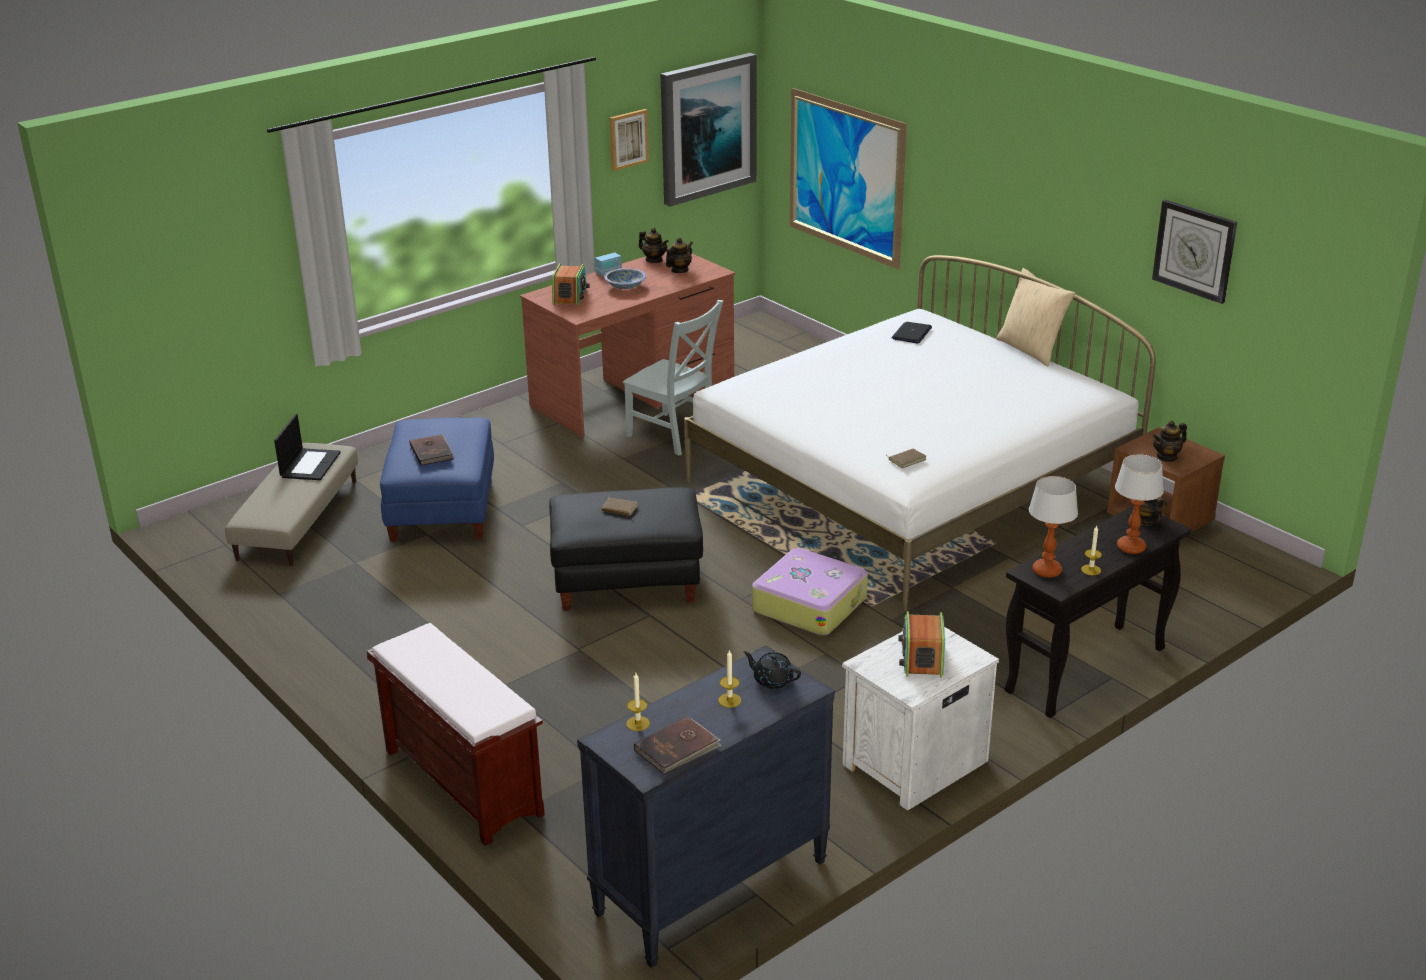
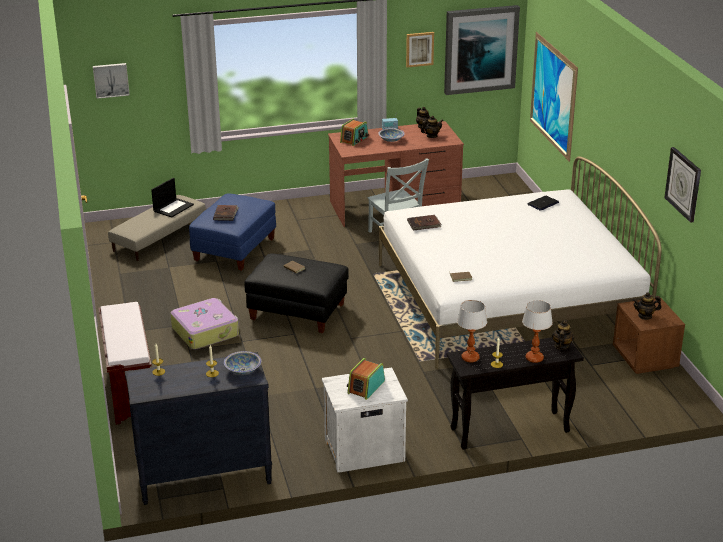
camera: 25 degrees right, 0 degrees up
brown book [634,716,722,775] -> brown book moved to [407,215,442,231]
black teapot [743,651,801,689] -> bowl [224,351,261,375]
suitcase [752,548,868,635] -> suitcase moved to [170,298,239,349]
beige pillow [996,268,1075,366] -> none
none -> picture [93,63,130,99]

